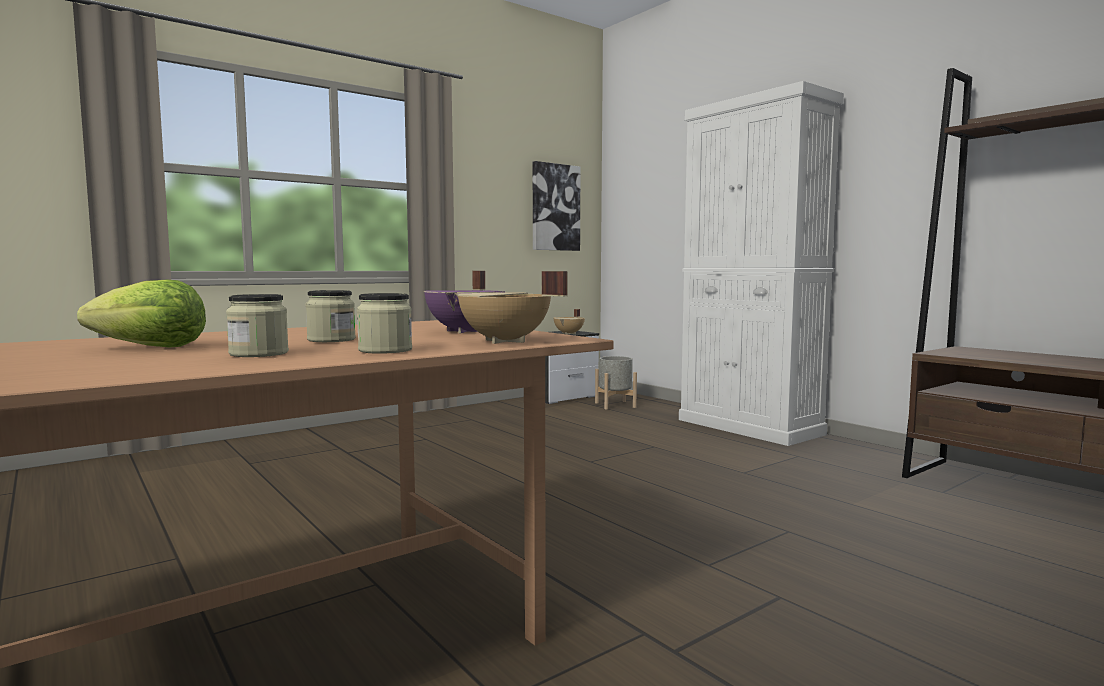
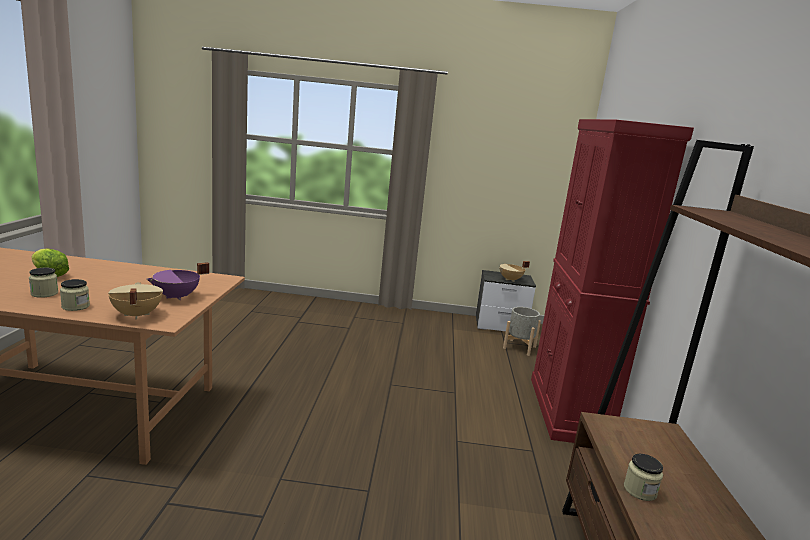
camera: 40 degrees right, 10 degrees up
jar [306,290,356,342] -> jar moved to [624,454,663,501]
picture [533,161,580,251] -> none
white cabinet [679,81,844,446] -> red cabinet [531,119,694,443]

